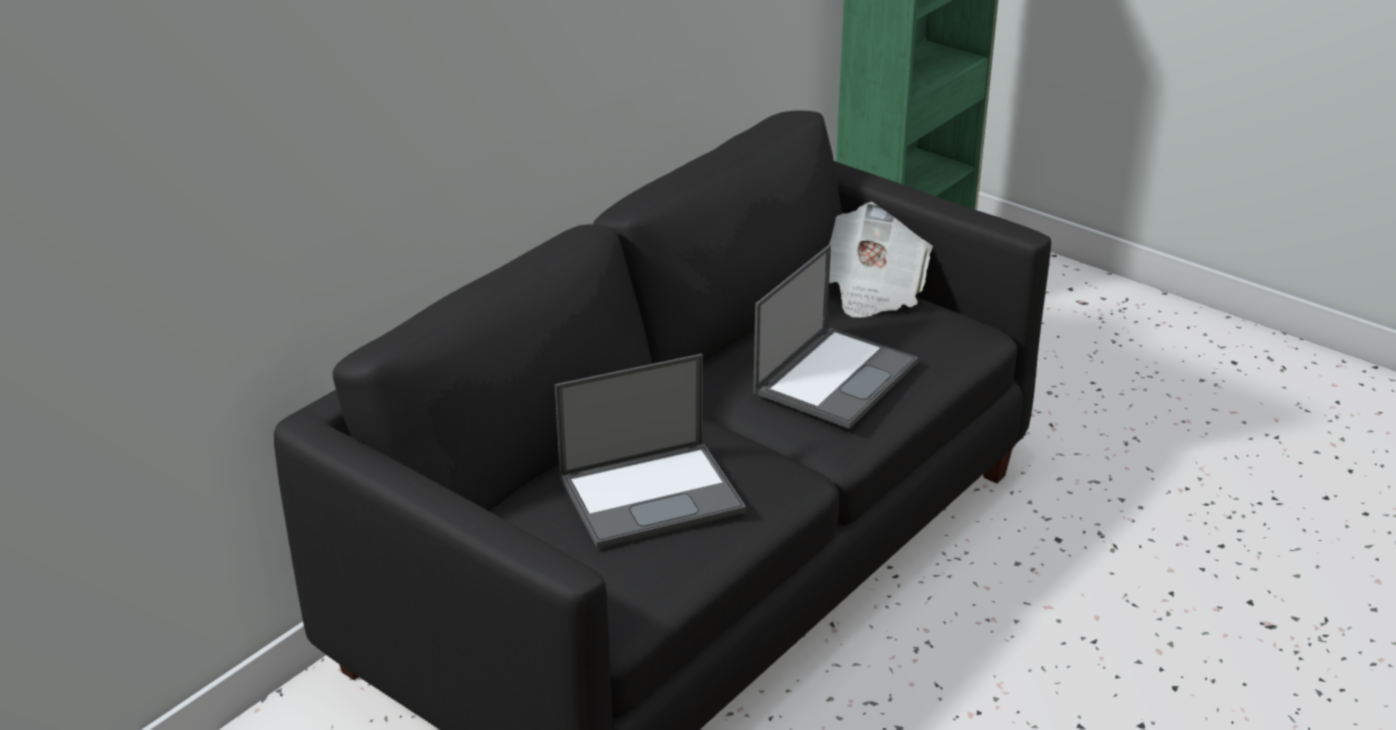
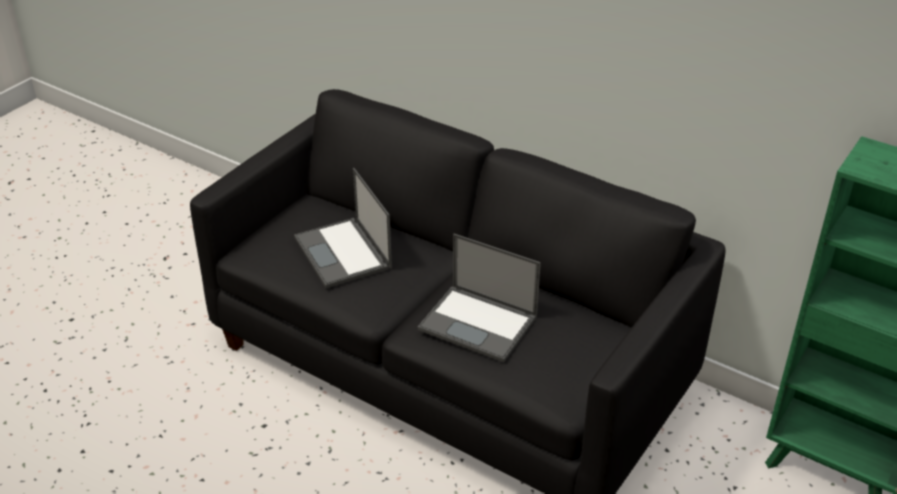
camera: 85 degrees right, 5 degrees up
newspaper [829,202,933,317] -> none

